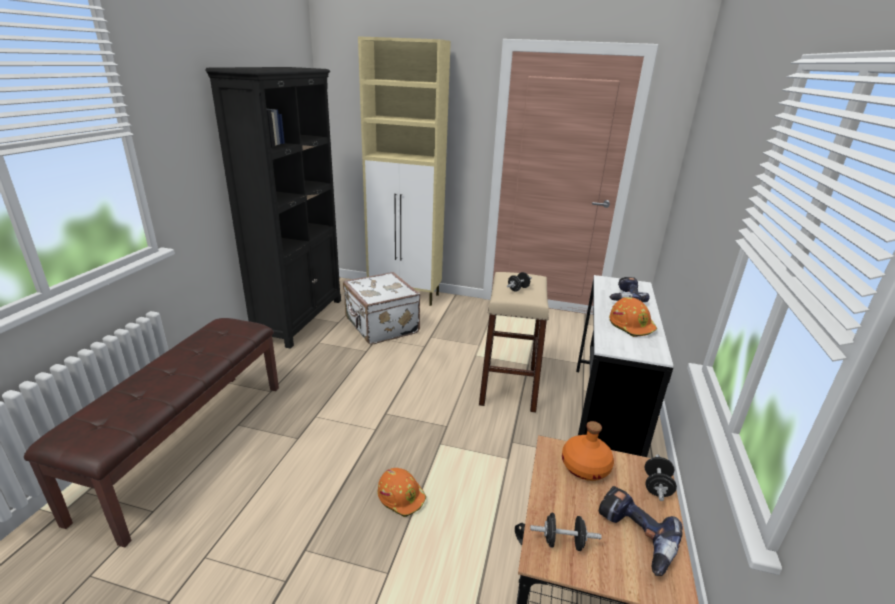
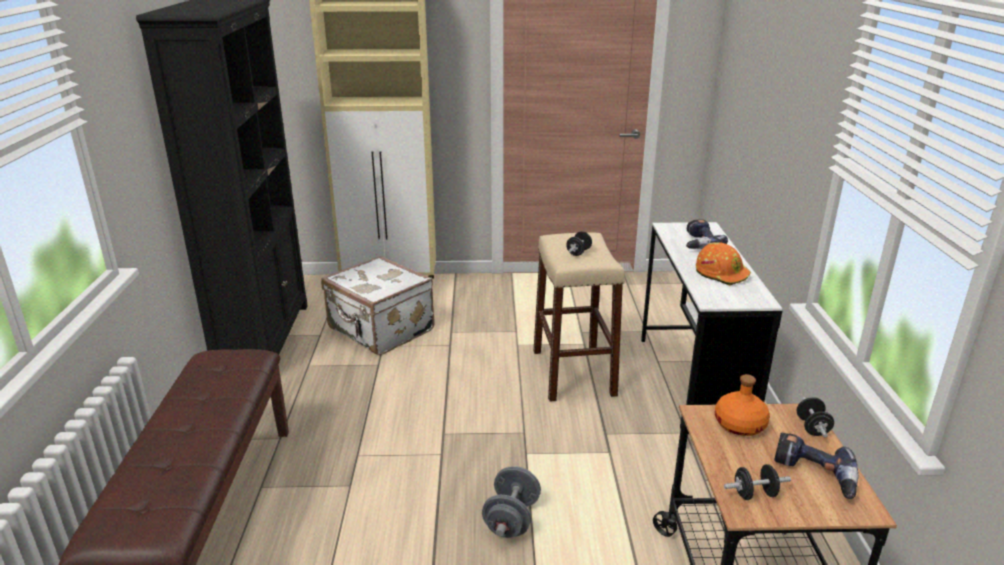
camera: 15 degrees left, 0 degrees up
orange hard hat [378,468,426,517] -> grey dumbbell [482,466,541,538]

